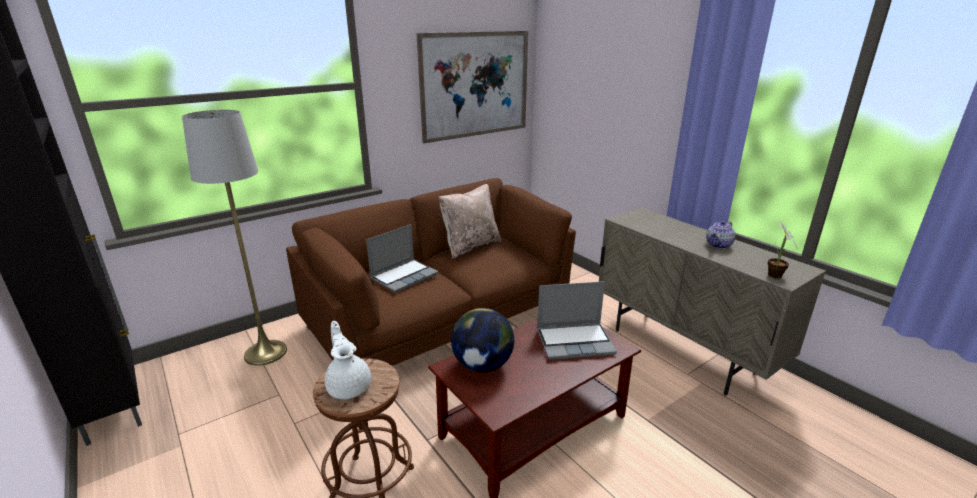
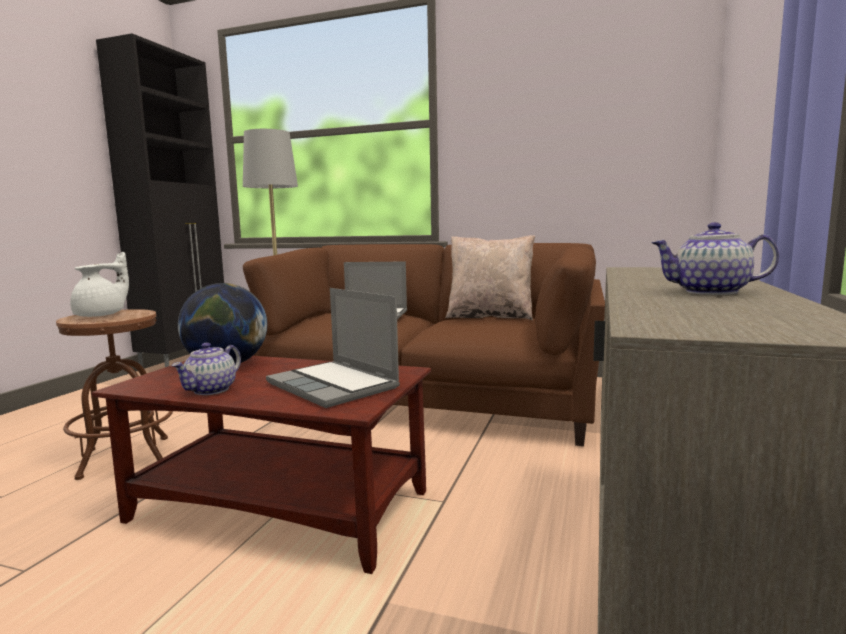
camera: 55 degrees right, 15 degrees down
picture [416,31,528,143] -> none
potted plant [767,221,798,279] -> none
none -> teapot [171,343,241,395]

